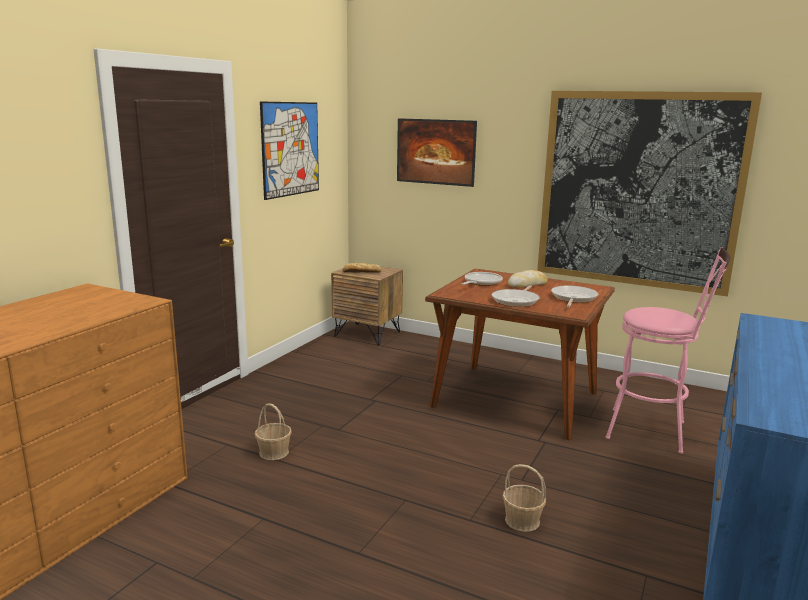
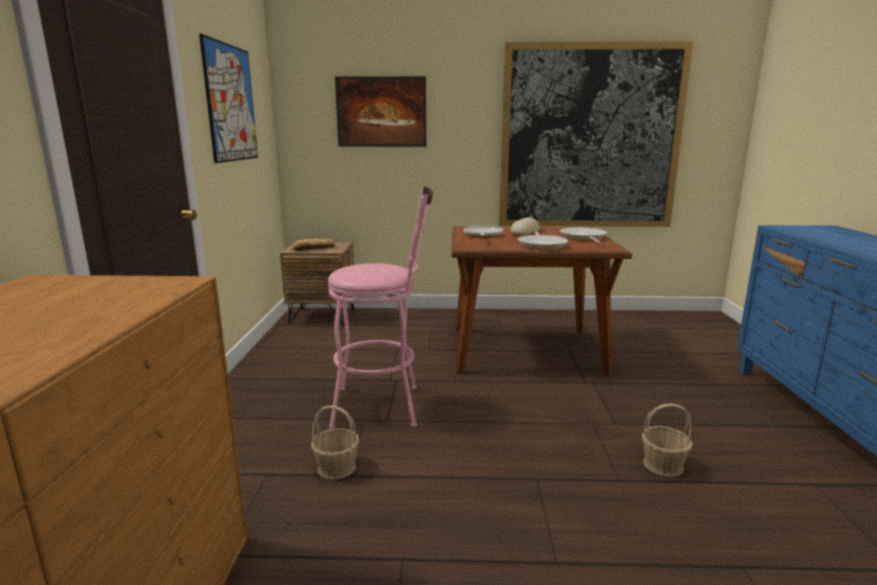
camera: 25 degrees left, 0 degrees up
pink stool [606,247,731,454] -> pink stool moved to [328,186,433,429]

